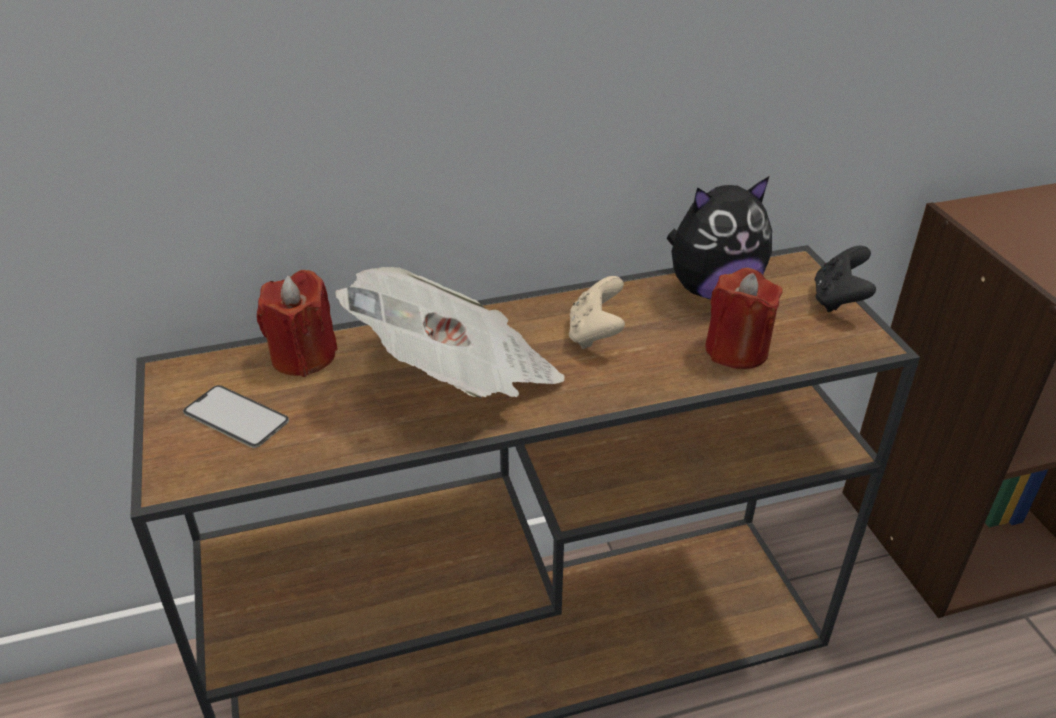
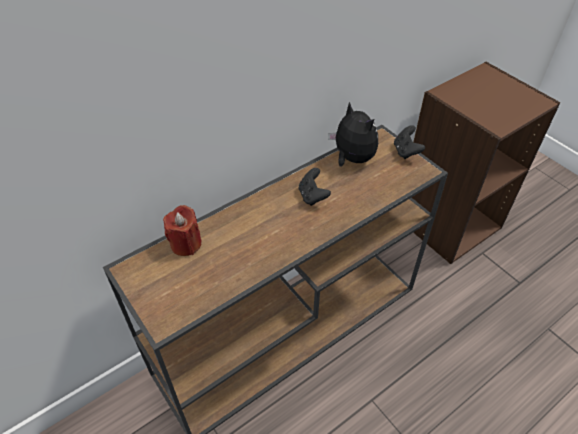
camera: 20 degrees left, 10 degrees up
phone [183,385,289,448] -> none
newspaper [335,267,565,399] -> none
beige game controller [569,276,625,349] -> black game controller [299,168,331,206]
plush toy [667,176,772,299] -> plush toy turned 90 degrees counterclockwise [328,102,378,166]
red candle [705,268,783,369] -> none

